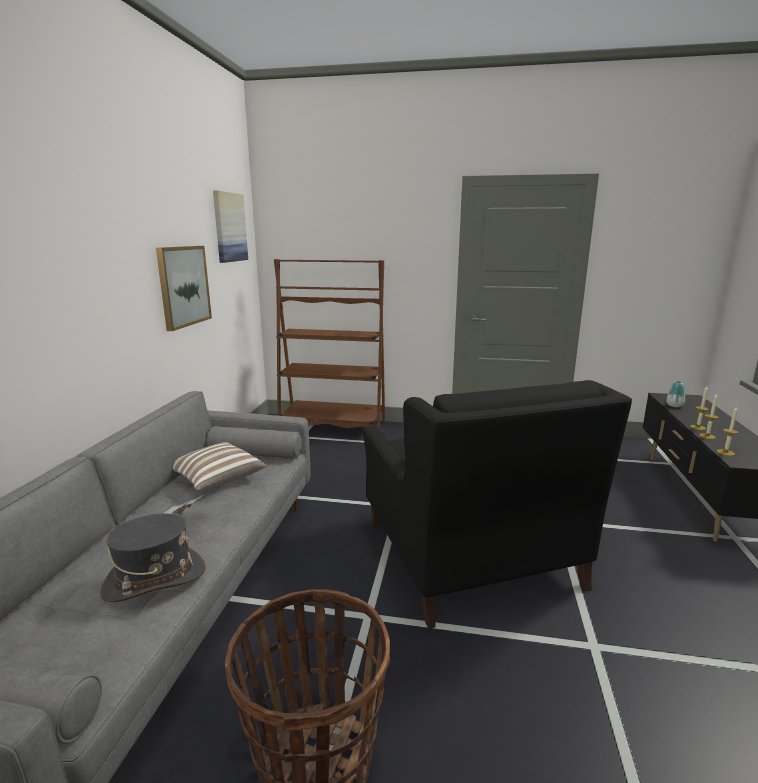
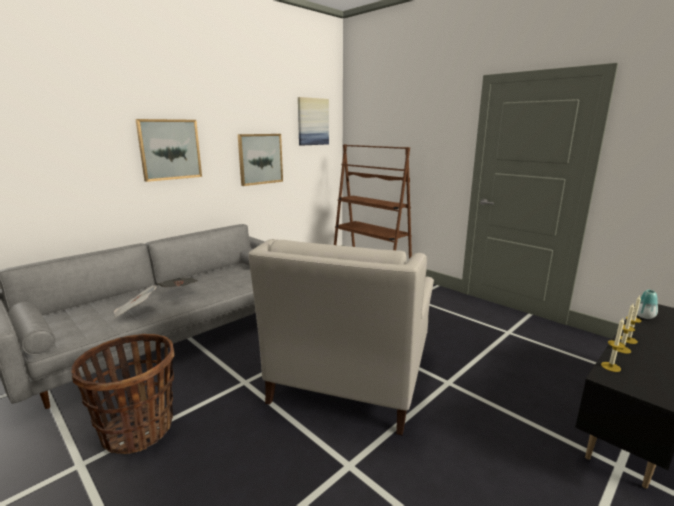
camera: 35 degrees right, 0 degrees up
grey hat [100,514,206,602] -> newspaper [114,285,157,318]
pillow [173,442,267,491] -> none
black armchair [363,380,632,629] -> white armchair [248,239,434,435]
none -> picture [135,119,202,182]

